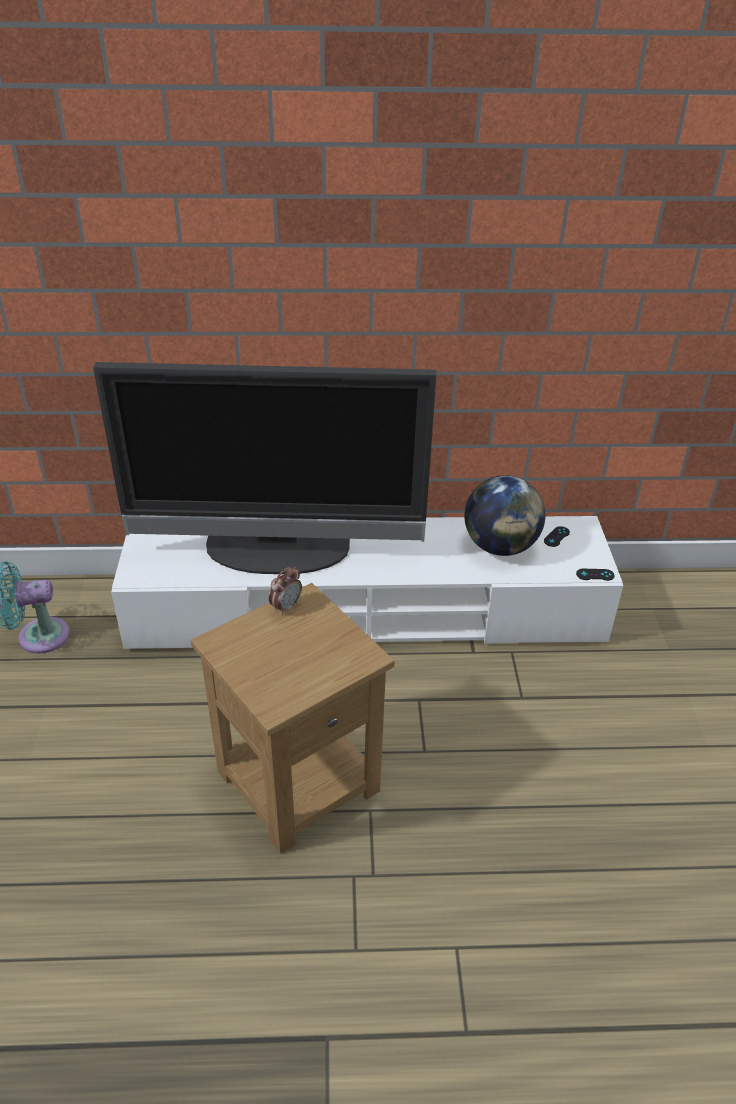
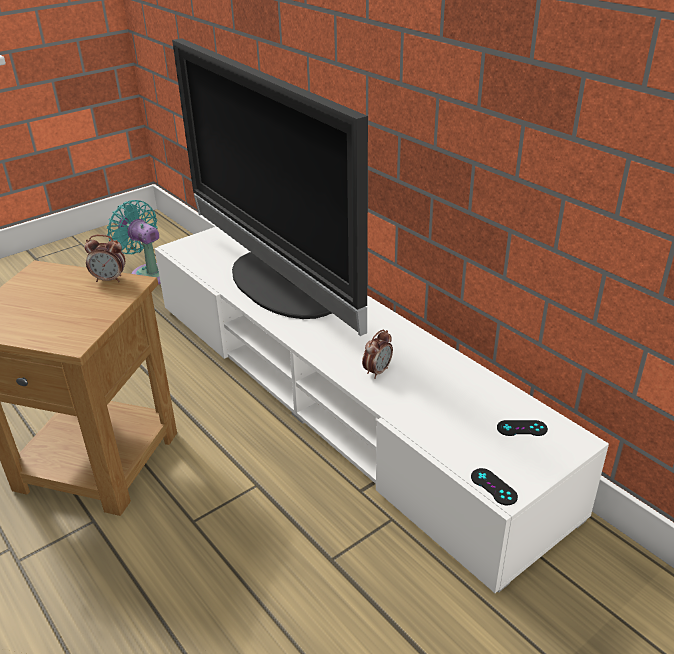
camera: 55 degrees right, 5 degrees down
globe [464,475,545,556] -> none
none -> alarm clock [362,330,393,379]

